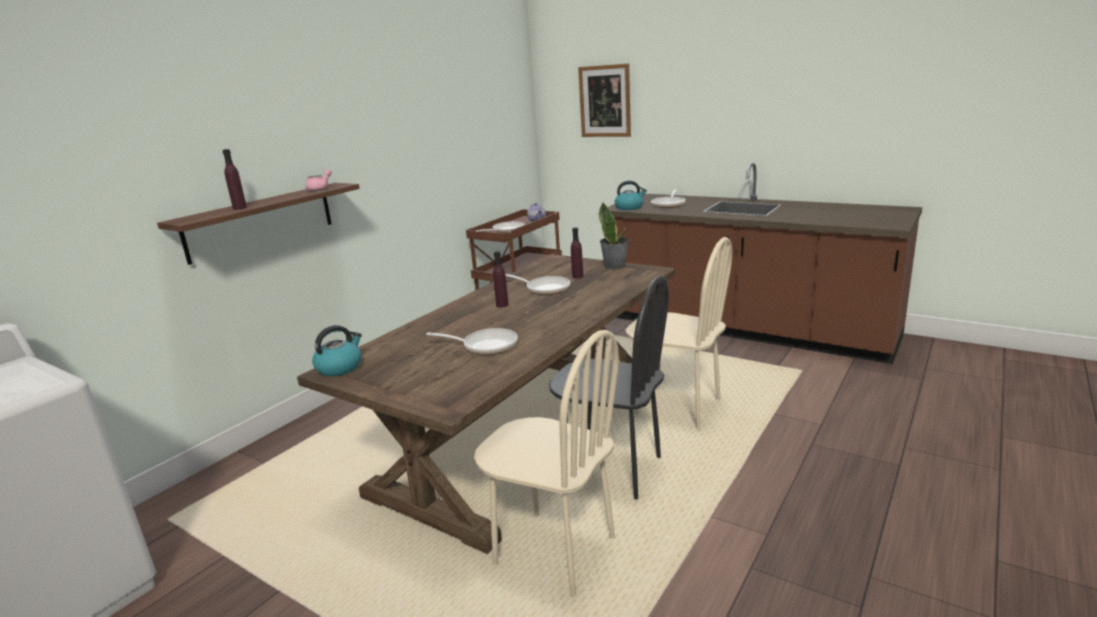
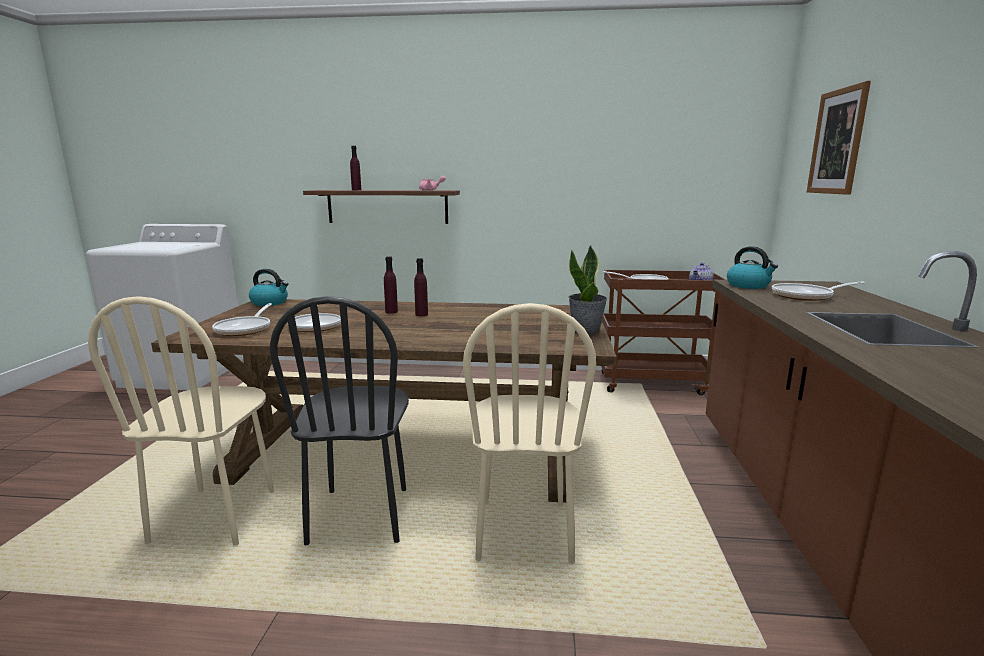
camera: 60 degrees right, 5 degrees down
frying pan [505,274,570,295] -> frying pan moved to [212,303,272,336]
purple bottle [571,227,583,279] -> purple bottle moved to [384,256,398,314]

